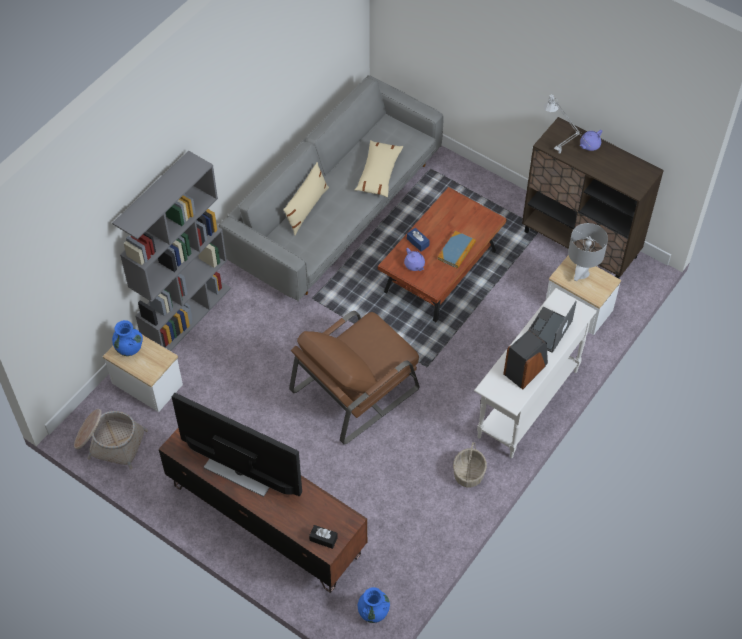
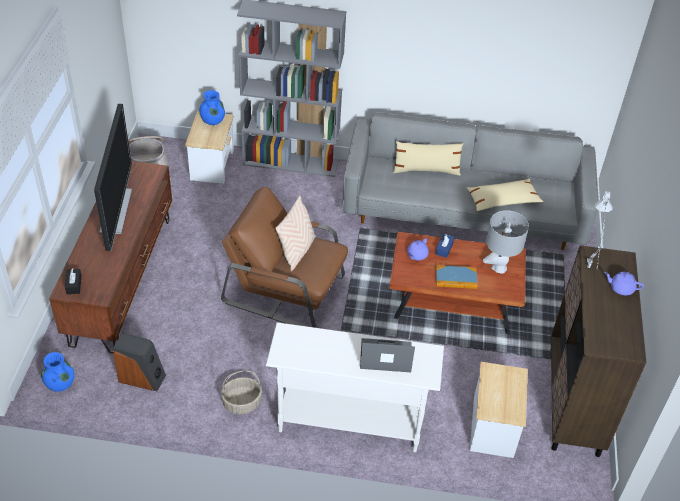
camera: 60 degrees right, 10 degrees down
speaker [503,330,548,389] -> speaker moved to [113,332,166,391]
grey table lamp [568,223,608,281] -> grey table lamp moved to [483,210,529,274]
none -> beige pillow [275,196,315,271]

